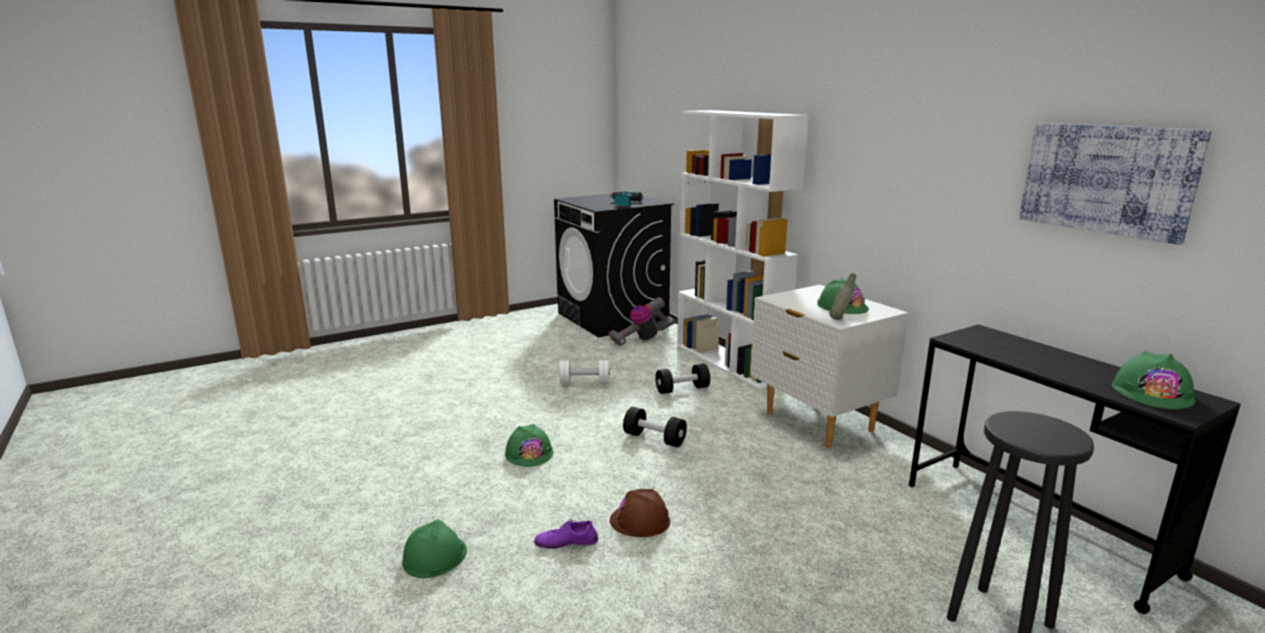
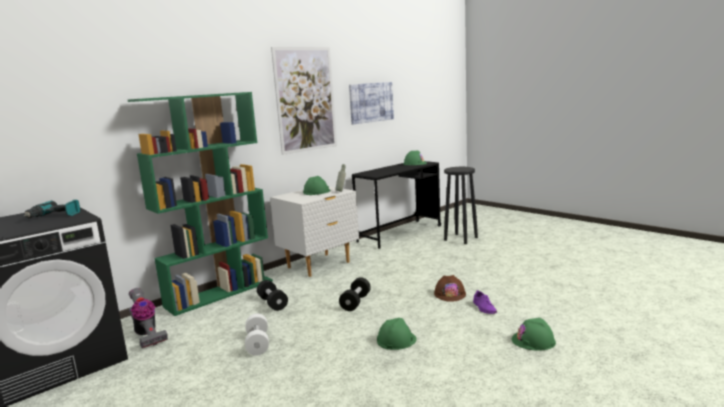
camera: 100 degrees left, 5 degrees down
white bookcase [677,110,809,390] -> green bookcase [128,92,273,316]
none -> picture [271,47,337,155]

